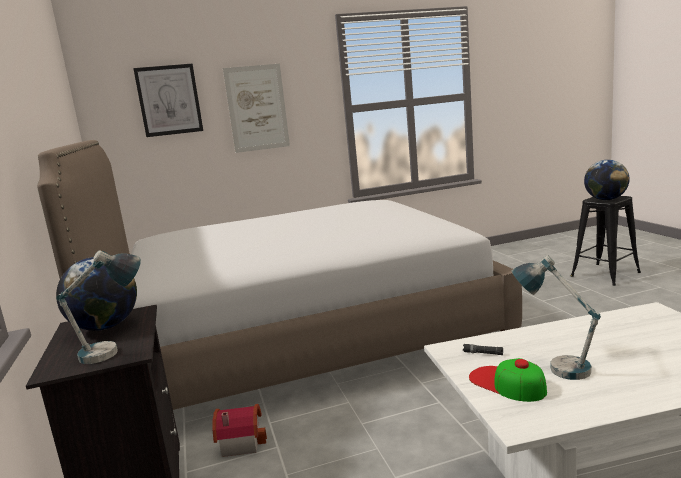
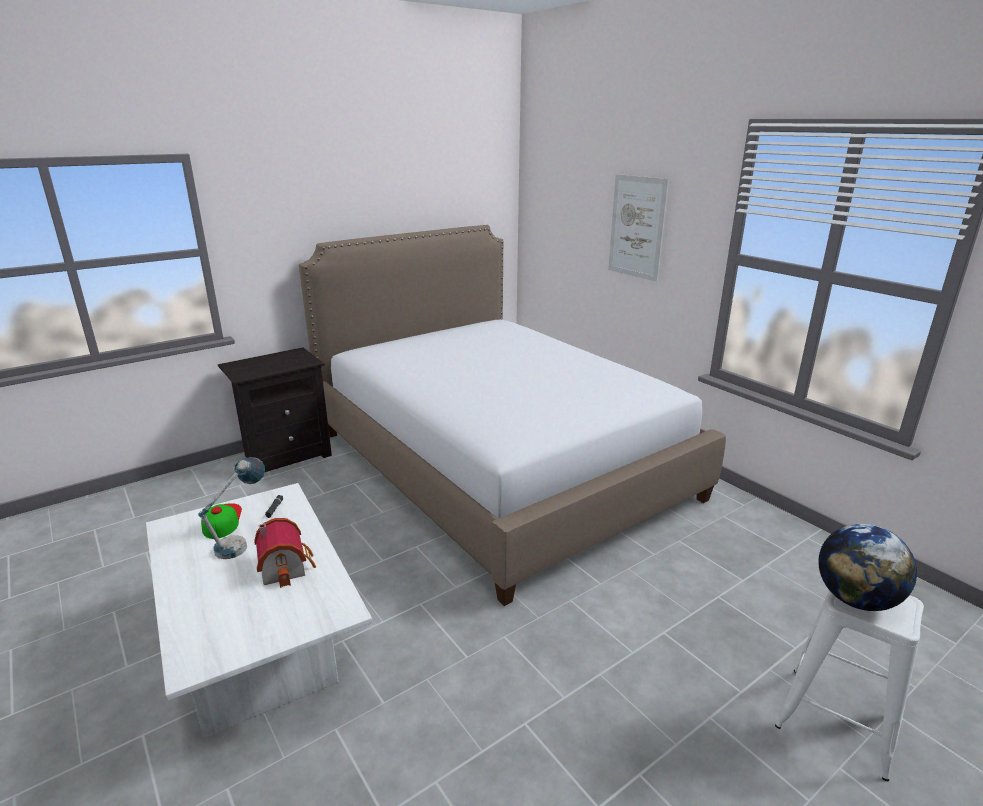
camera: 70 degrees right, 10 degrees up
table lamp [56,250,141,364] -> none
globe [56,257,137,331] -> none
picture [133,64,203,137] -> none
toy house [213,404,267,457] -> toy house moved to [254,518,316,588]
cap [469,358,547,402] -> cap turned 45 degrees counterclockwise [201,503,242,539]
black stool [571,196,641,286] -> white stool [775,590,924,781]

